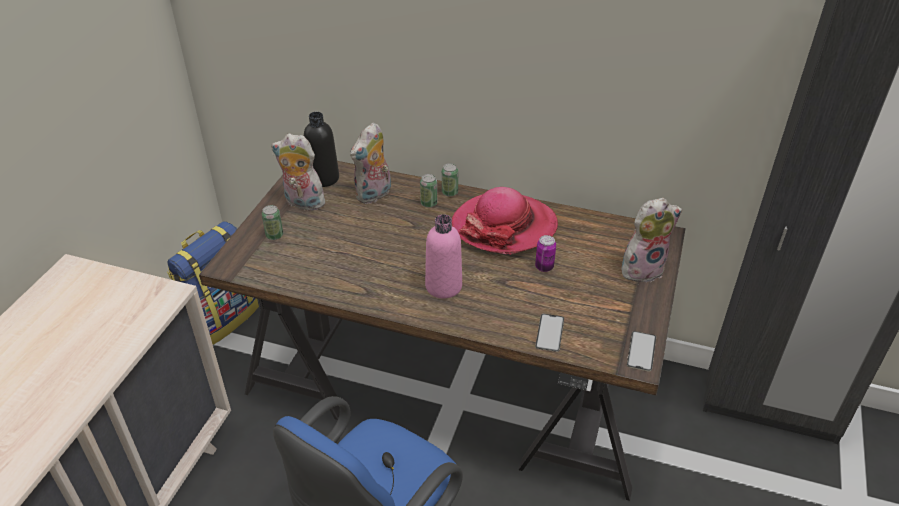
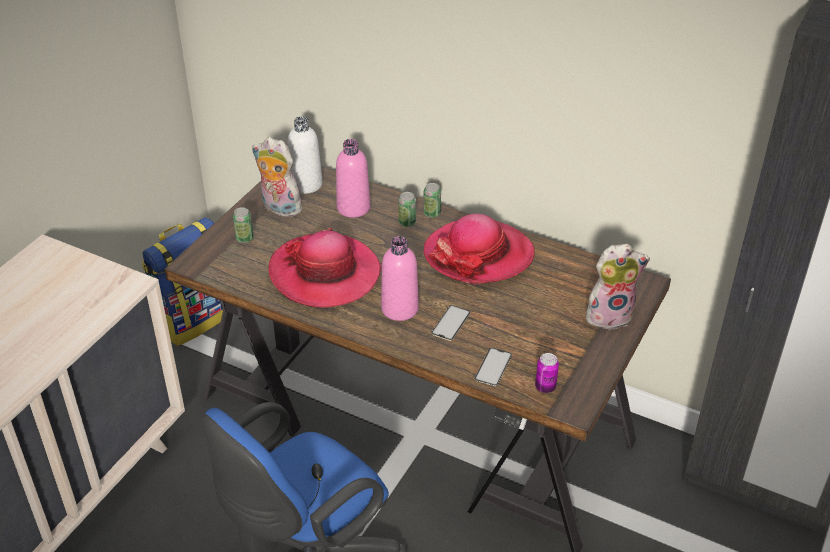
camera: 10 degrees right, 0 degrees up
black bottle [304,112,339,187] -> white bottle [288,116,323,194]
plush toy [350,123,391,204] -> pink bottle [336,139,370,218]
can [535,235,556,272] -> can moved to [535,353,559,393]
phone [627,331,656,372] -> phone moved to [431,305,470,341]
none -> hat [268,228,382,308]

